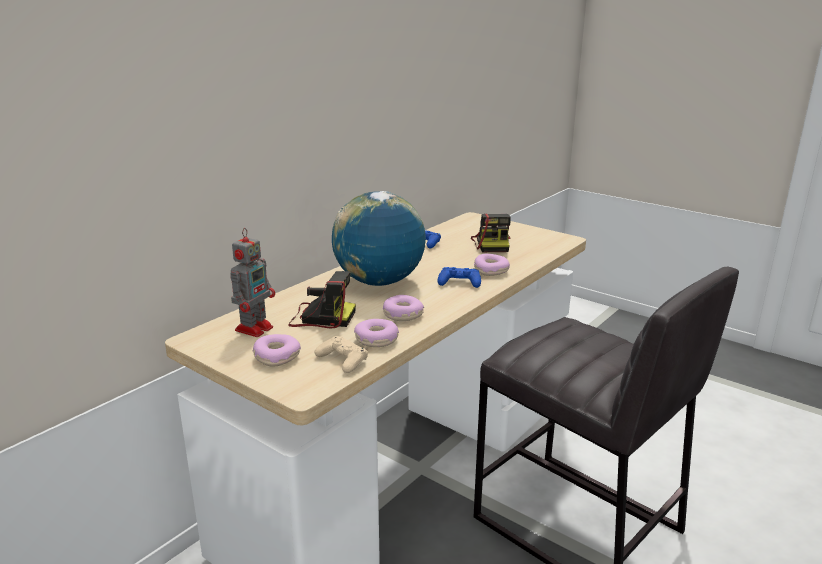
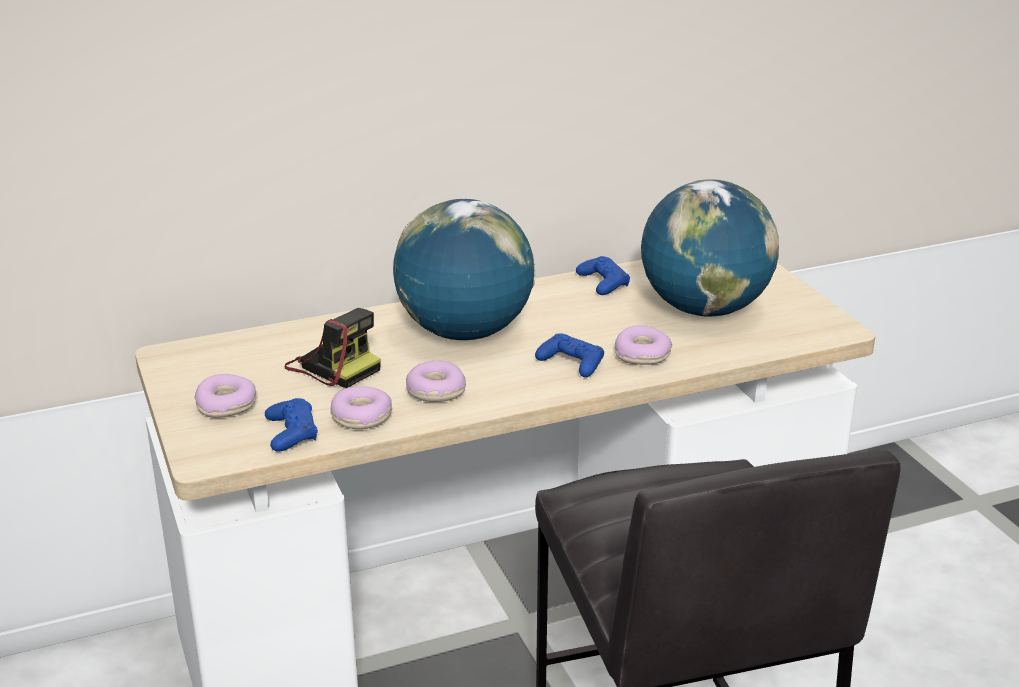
camera: 30 degrees right, 5 degrees up
toy robot [230,228,275,337] -> none
beige game controller [315,336,368,373] -> blue game controller [265,398,318,451]
camera [471,213,511,252] -> globe [641,179,779,317]

